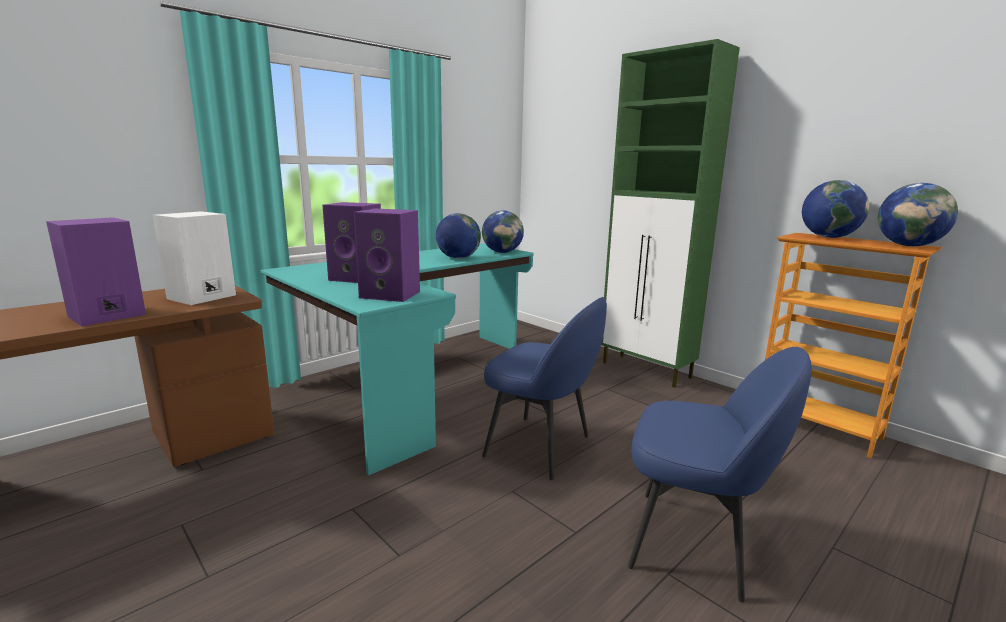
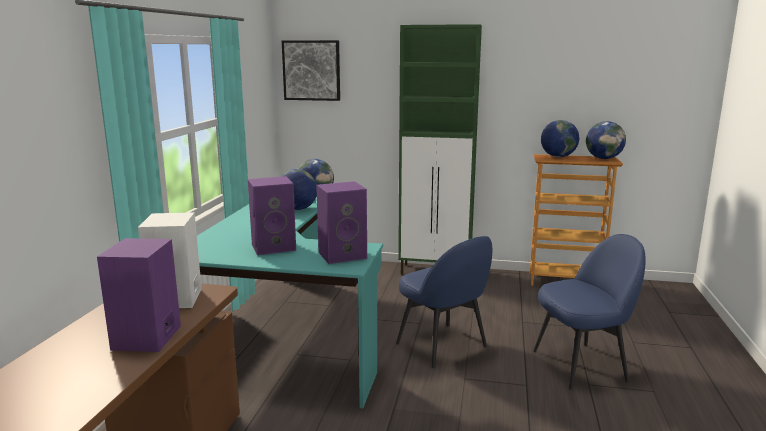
camera: 35 degrees left, 0 degrees up
blue chair [482,297,607,480] -> blue chair turned 60 degrees clockwise [396,236,492,368]
none -> picture [282,40,340,101]

